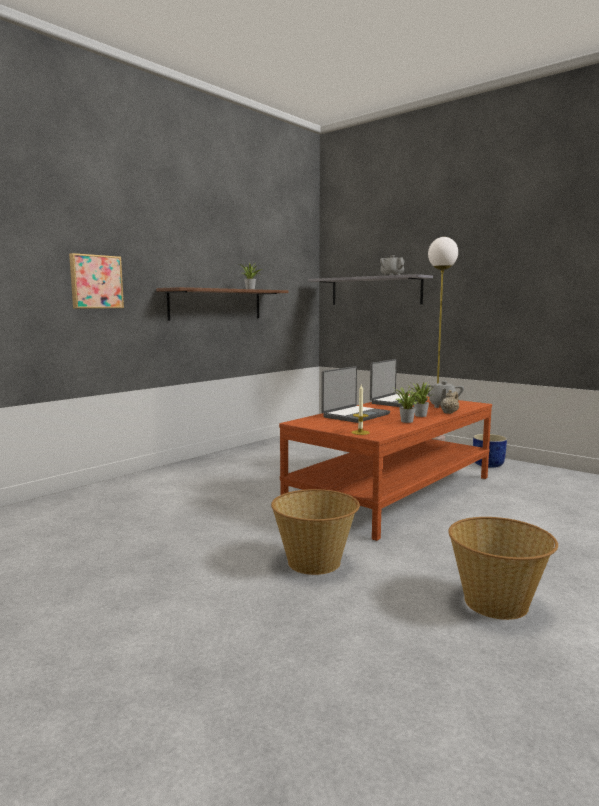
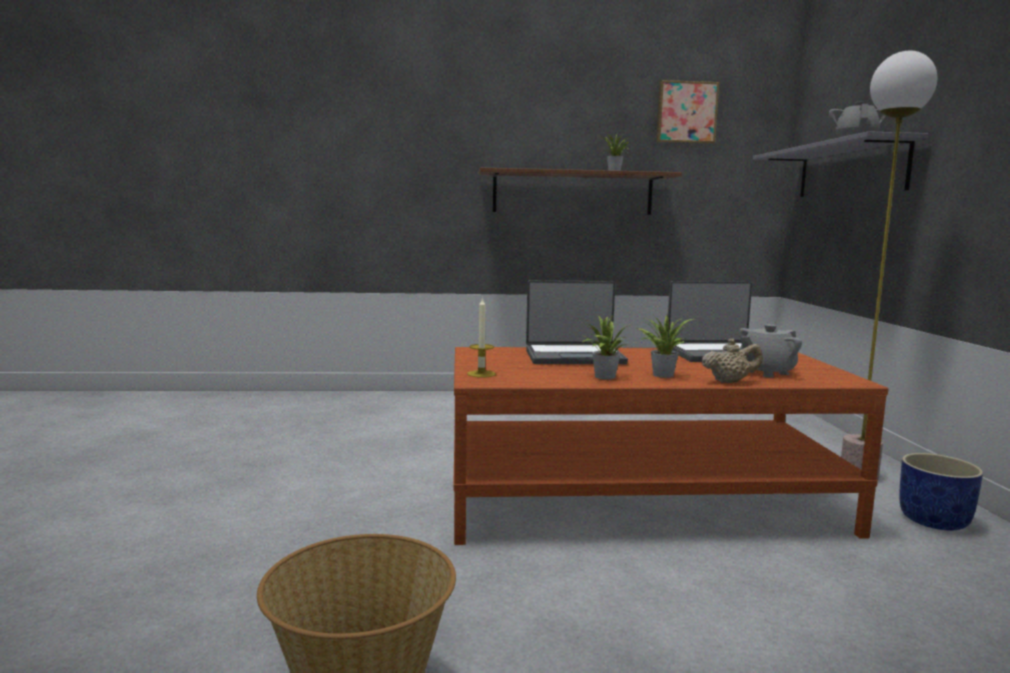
camera: 45 degrees right, 0 degrees up
picture [69,253,124,309] -> picture moved to [656,80,719,144]
basket [271,489,360,575] -> none

